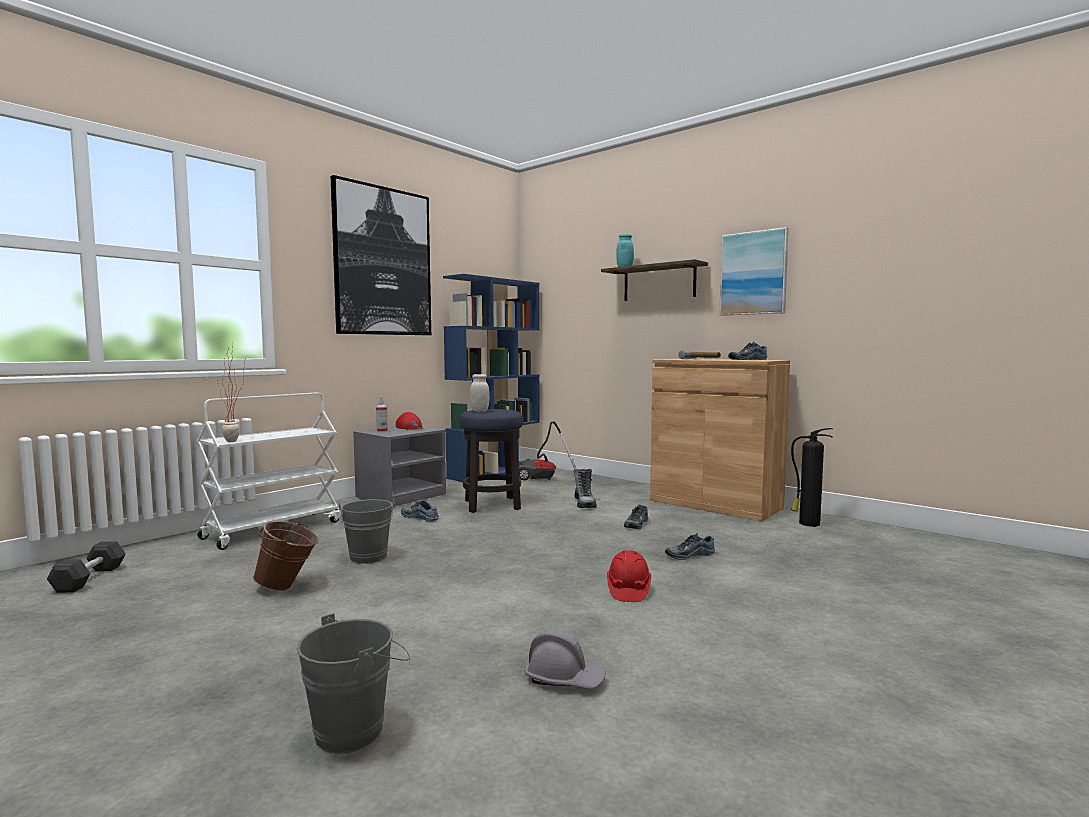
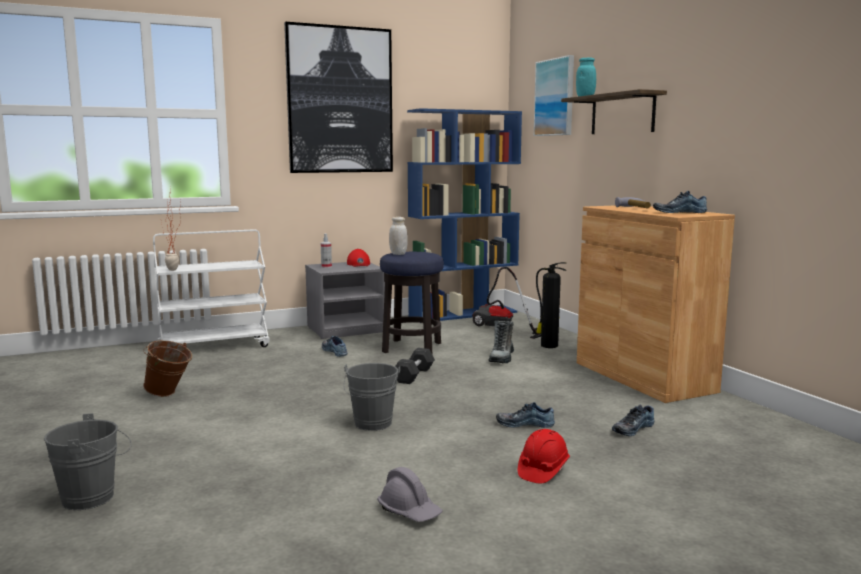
camera: 25 degrees right, 5 degrees up
grey dumbbell [47,541,126,593] -> grey dumbbell moved to [395,348,435,384]
grey bucket [339,498,395,564] -> grey bucket moved to [344,363,400,431]
grey hard hat [525,629,606,689] -> grey hard hat moved to [377,467,443,522]
red hard hat [607,550,651,602] -> red hard hat moved to [518,429,570,483]
shoe [624,504,648,529] -> shoe moved to [612,404,655,436]
picture [719,227,789,316] -> picture moved to [534,55,574,136]
fire extinguisher [791,428,833,527] -> fire extinguisher moved to [536,262,566,348]

